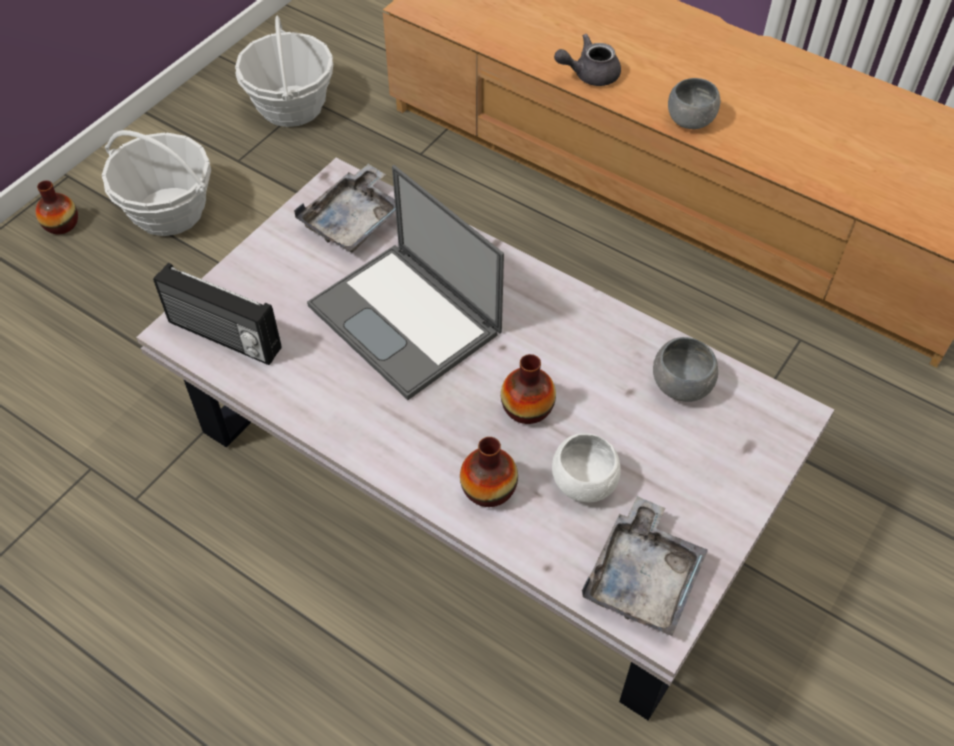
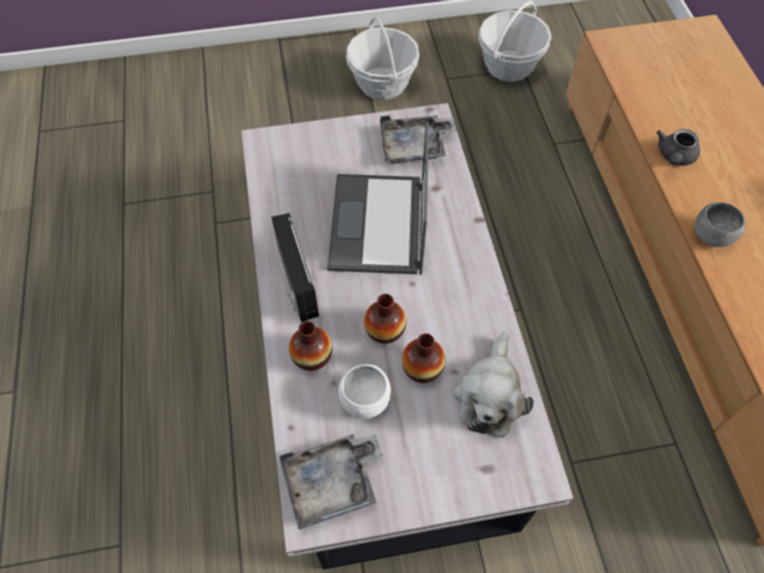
camera: 45 degrees right, 5 degrees up
vase [36,180,78,234] -> vase moved to [402,333,446,383]
radio [153,263,282,365] -> radio moved to [271,213,319,322]
grey teapot [554,34,621,86] -> grey teapot turned 90 degrees counterclockwise [657,129,700,166]
grey bowl [653,337,718,402] -> plush toy [453,332,534,438]

